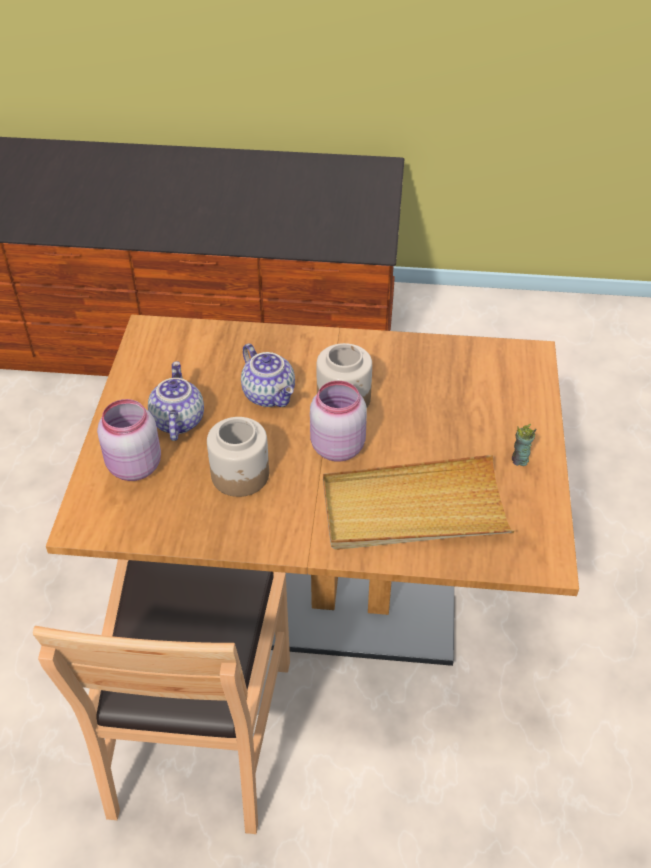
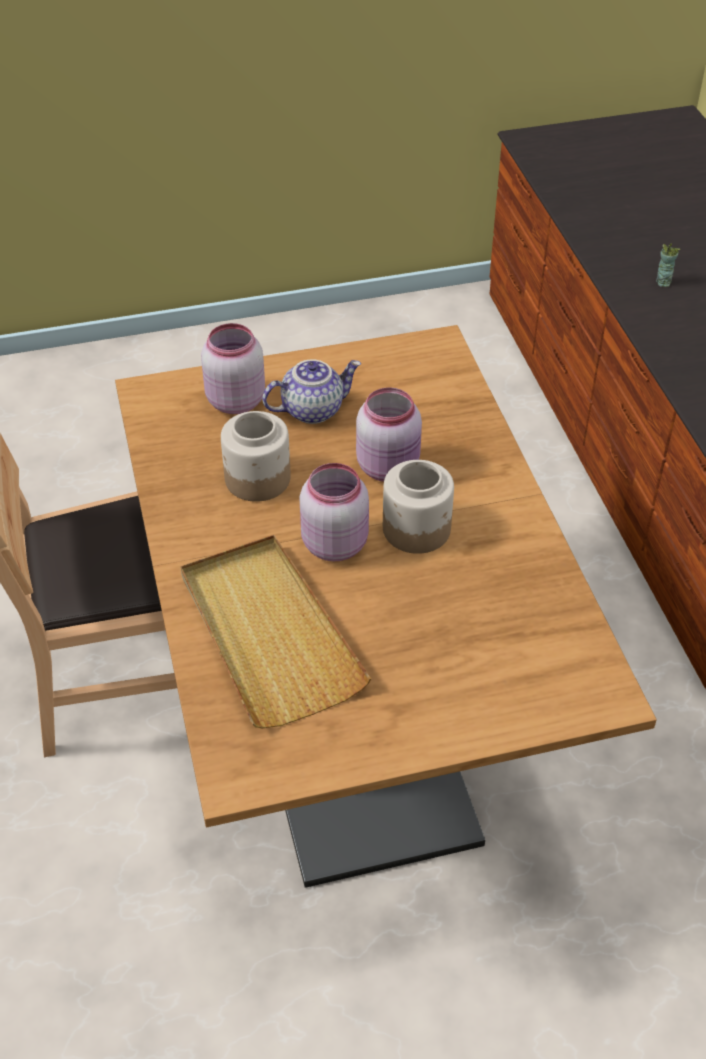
camera: 70 degrees right, 0 degrees up
teapot [241,344,295,407] -> pink jar [356,387,422,482]
cup [512,424,536,466] -> cup moved to [656,243,681,287]

